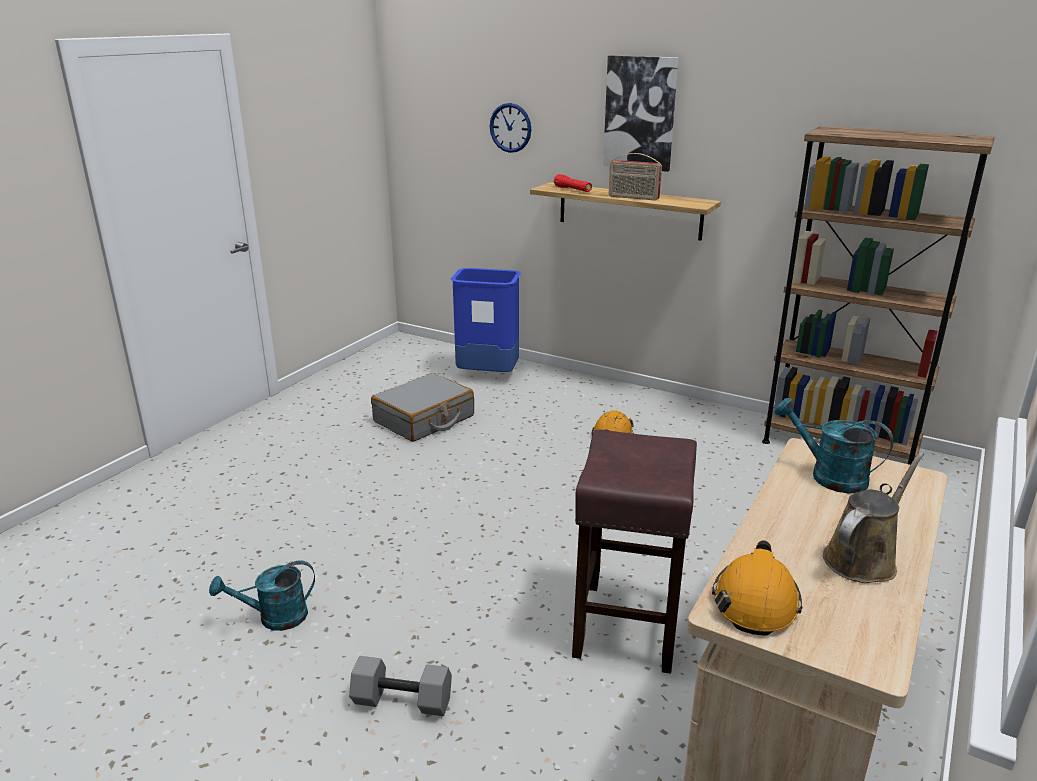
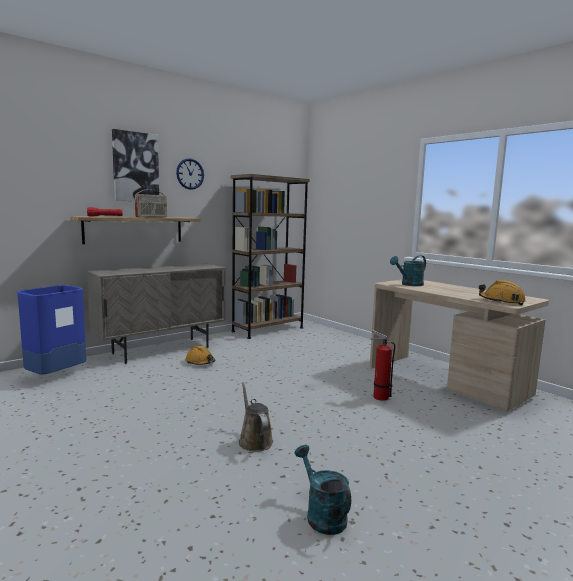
camera: 70 degrees left, 15 degrees down
turquoise watering can [209,560,315,631] -> turquoise watering can turned 150 degrees clockwise [295,445,351,535]
grey dumbbell [349,656,452,716] -> none
grey suitcase [371,373,474,442] -> none
wall clock [490,103,532,153] -> wall clock moved to [176,158,204,190]
brown stool [572,430,697,674] -> fire extinguisher [371,330,395,401]
brown watering can [823,452,924,583] -> brown watering can moved to [239,382,273,452]
none -> beige cabinet [86,263,226,364]

